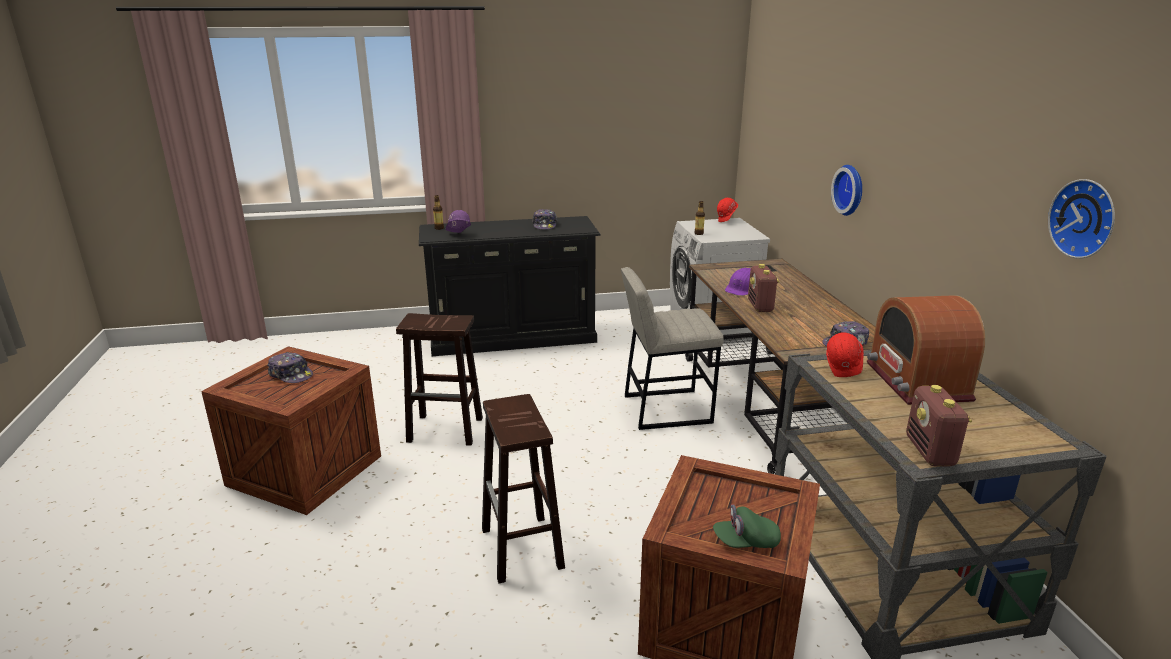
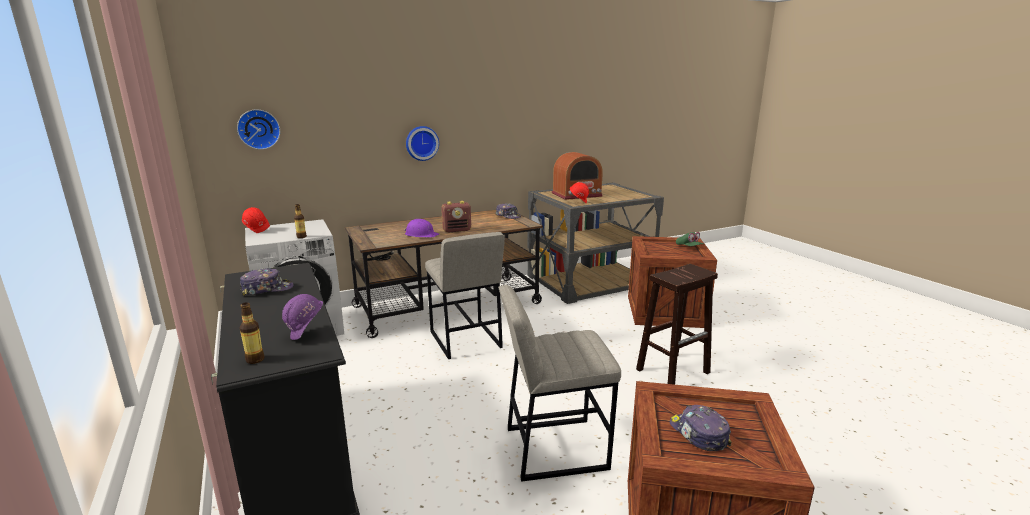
camera: 105 degrees left, 5 degrees down
cap [267,352,313,383] -> cap turned 45 degrees counterclockwise [670,405,732,451]
brown stool [396,313,483,446] -> grey chair [498,285,621,482]
radio [906,385,972,466] -> none
wall clock [1048,179,1115,259] -> wall clock moved to [237,109,280,150]

